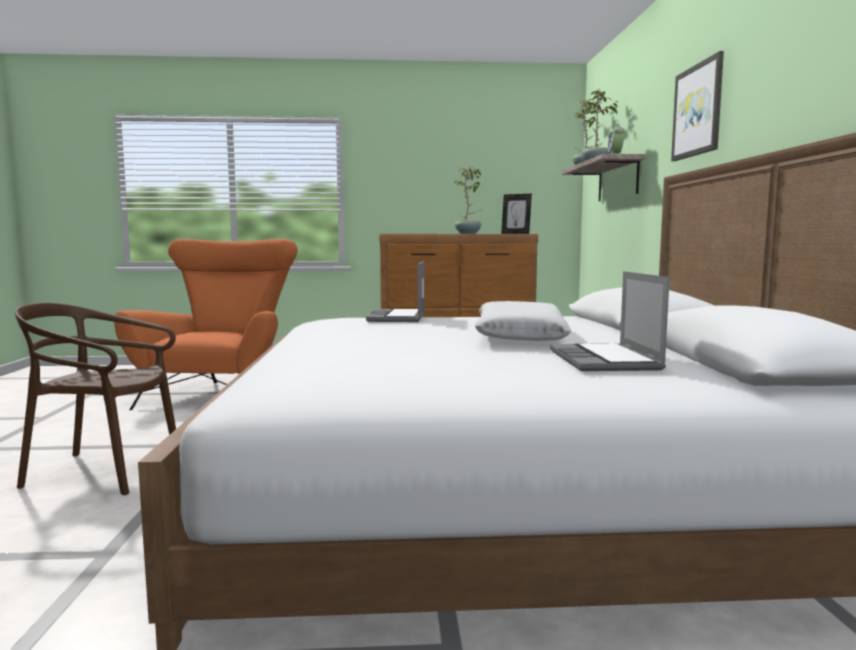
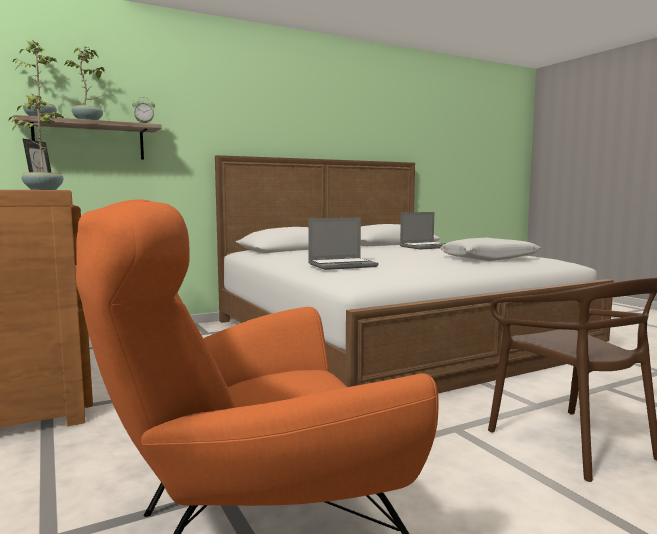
camera: 115 degrees left, 0 degrees up
white pillow [475,301,571,341] -> white pillow moved to [440,238,541,261]
picture [671,51,724,161] -> none

